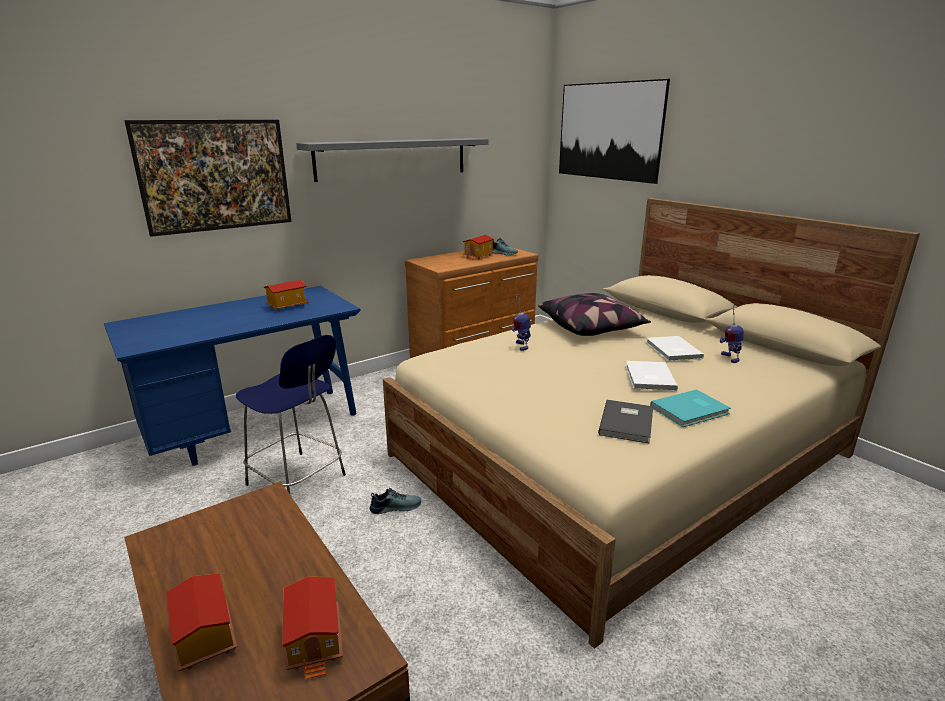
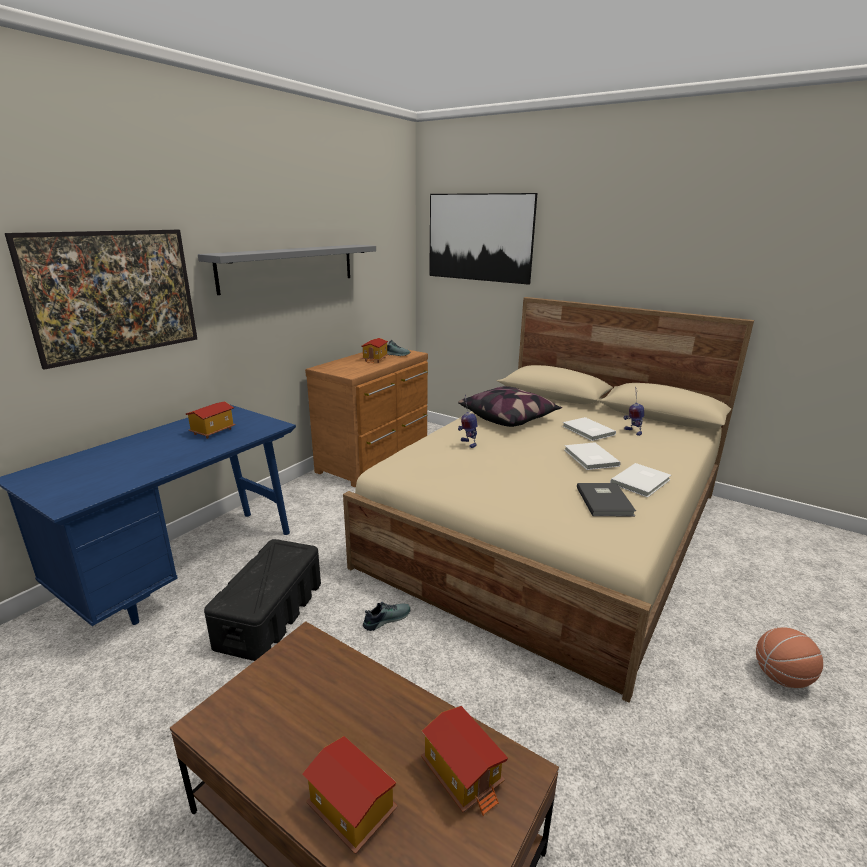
camera: 20 degrees left, 0 degrees up
blue stool [236,335,346,494] -> black storage box [204,539,321,661]
turquoise book [650,389,731,427] -> white book [610,463,671,497]
none -> basketball [756,627,823,688]

